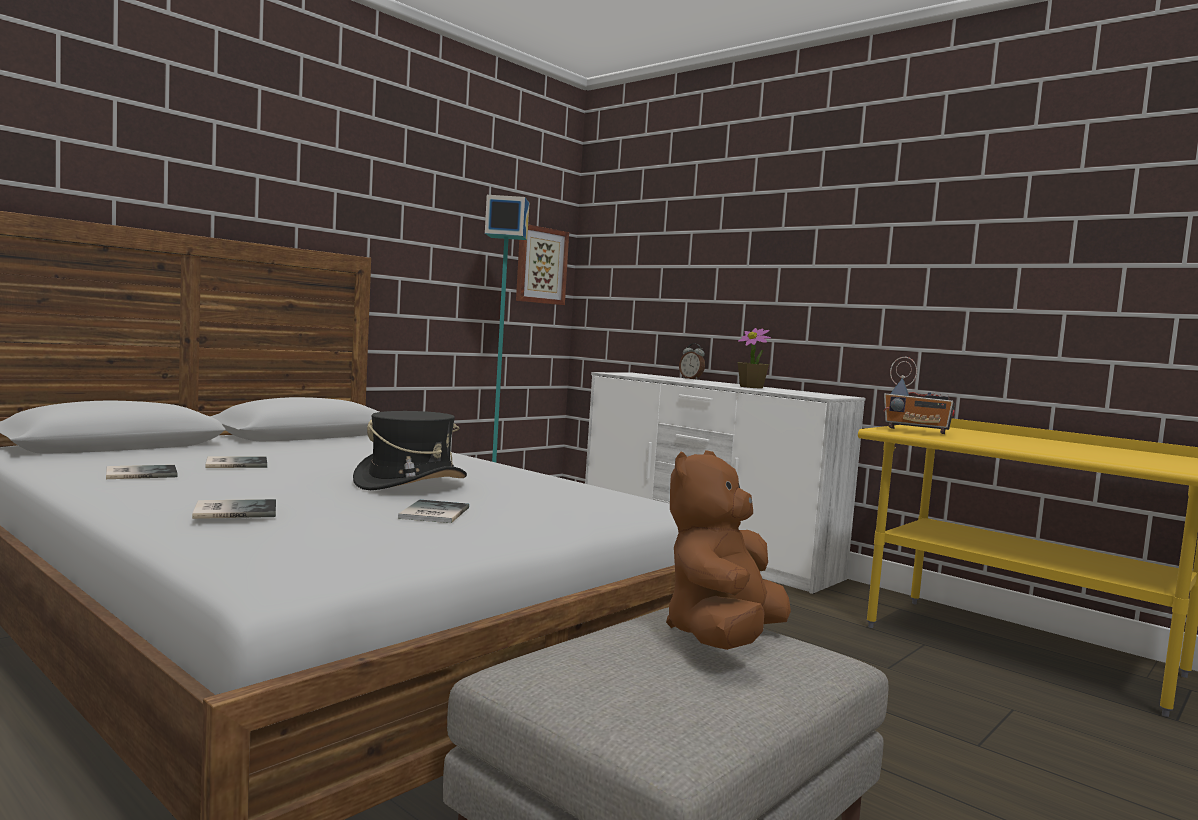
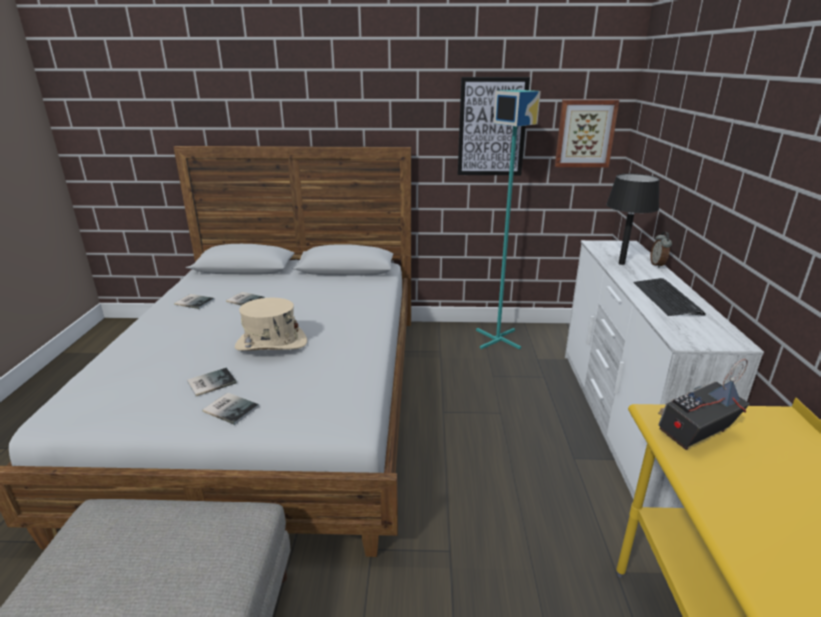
camera: 50 degrees right, 20 degrees up
book [192,499,276,519] -> book moved to [202,393,259,425]
black hat [353,411,467,490] -> beige hat [235,298,307,351]
brown plush toy [666,450,791,650] -> none
potted plant [738,328,771,388] -> keyboard [634,278,706,316]
radio [883,357,955,434] -> radio turned 75 degrees clockwise [658,359,750,450]
none -> picture [458,77,530,175]
none -> black table lamp [606,174,660,265]

